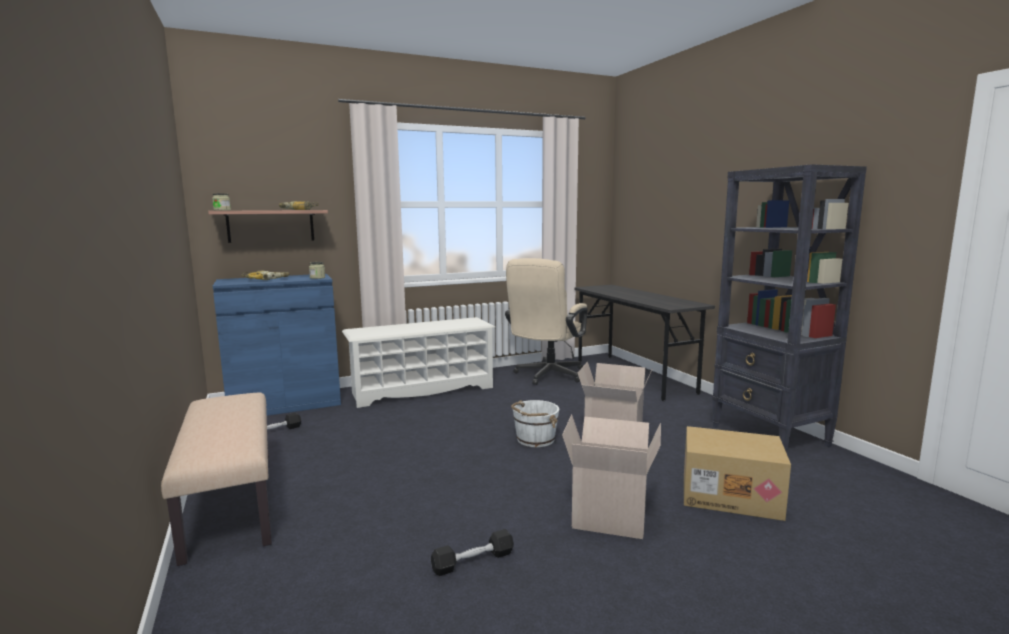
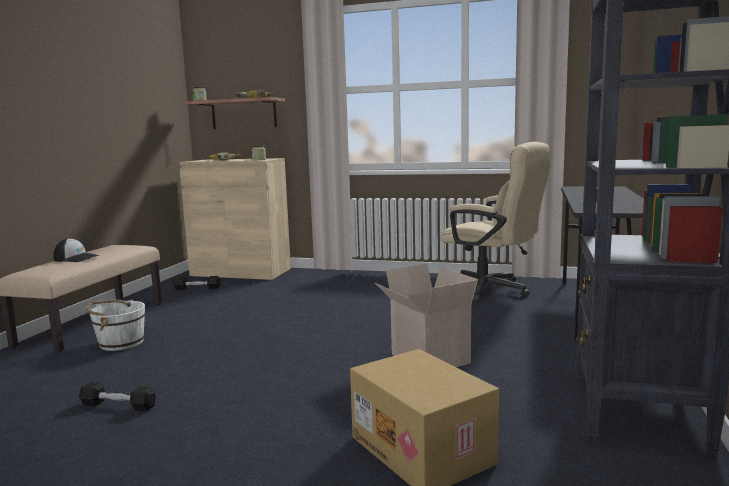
camera: 40 degrees right, 0 degrees up
blue cabinet [213,274,341,416] -> beige cabinet [179,158,291,280]
white shoe rack [342,317,495,408] -> none
beige office chair [505,258,588,385] -> beige office chair turned 120 degrees counterclockwise [442,142,551,302]
white bucket [511,400,559,447] -> white bucket moved to [87,299,145,351]
cardboard box [562,414,661,539] -> none
none -> cap [54,238,100,262]

